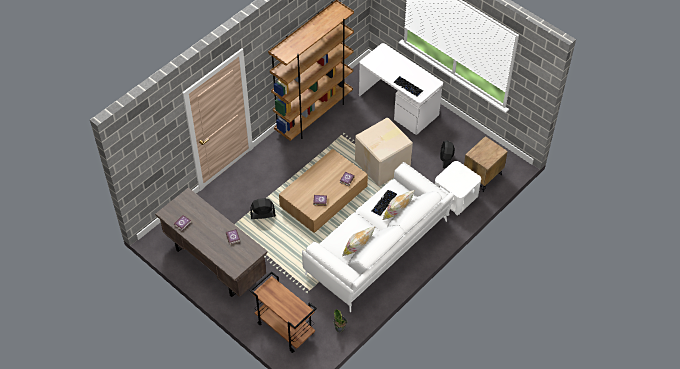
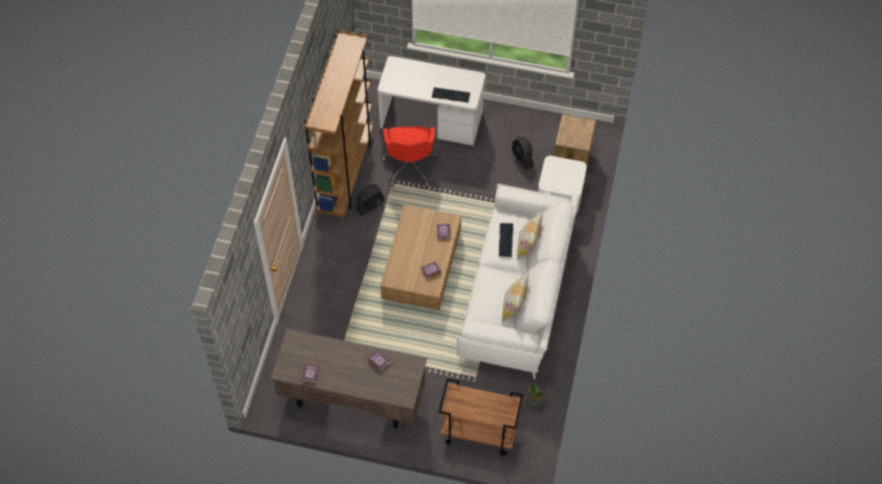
camera: 30 degrees left, 5 degrees up
black fan [250,198,276,219] -> black fan moved to [356,184,385,216]
cardboard box [355,118,413,186] -> none
none -> red office chair [382,126,438,186]

